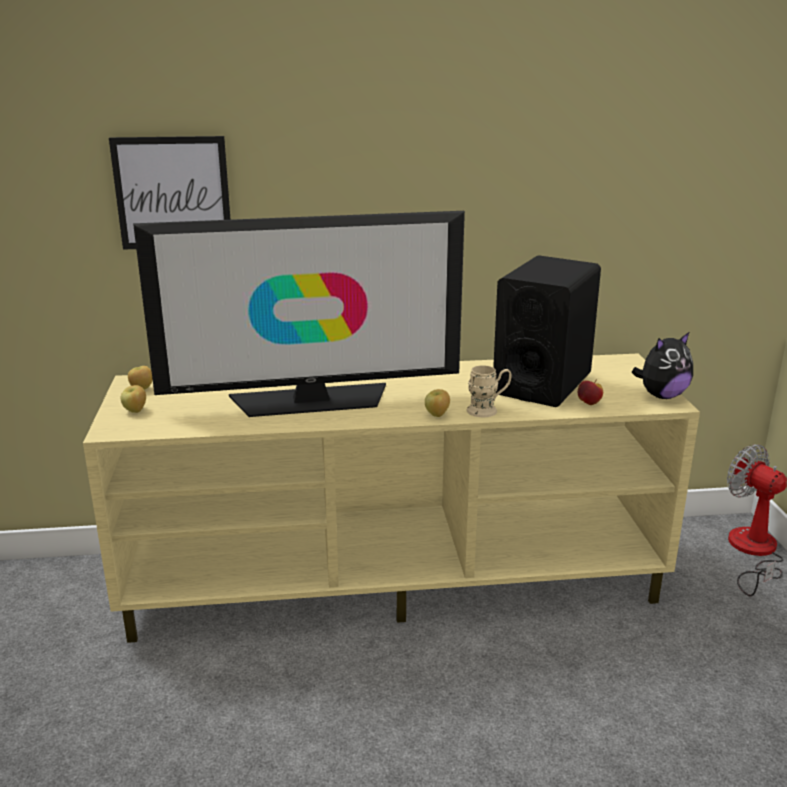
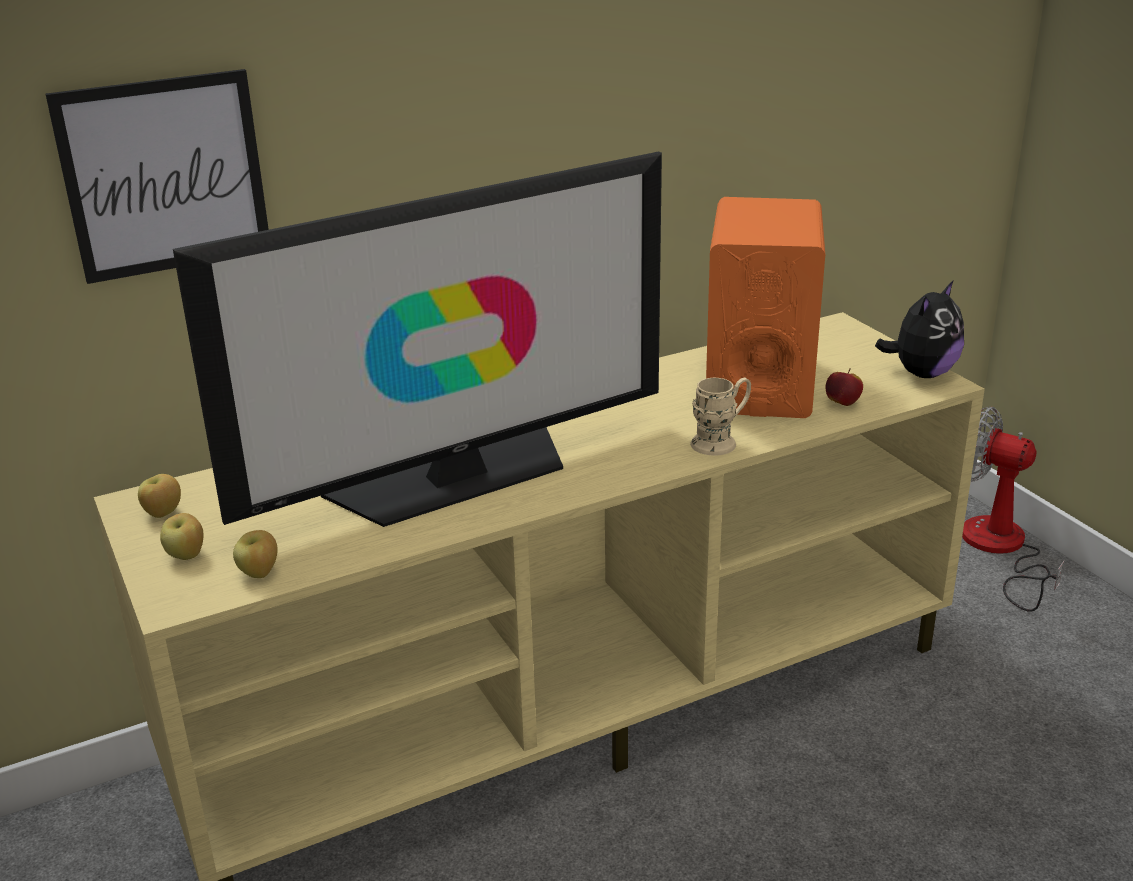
camera: 20 degrees left, 5 degrees up
apple [425,389,450,417] -> apple moved to [233,530,278,578]
black speaker [493,255,601,407] -> orange speaker [706,197,825,418]

